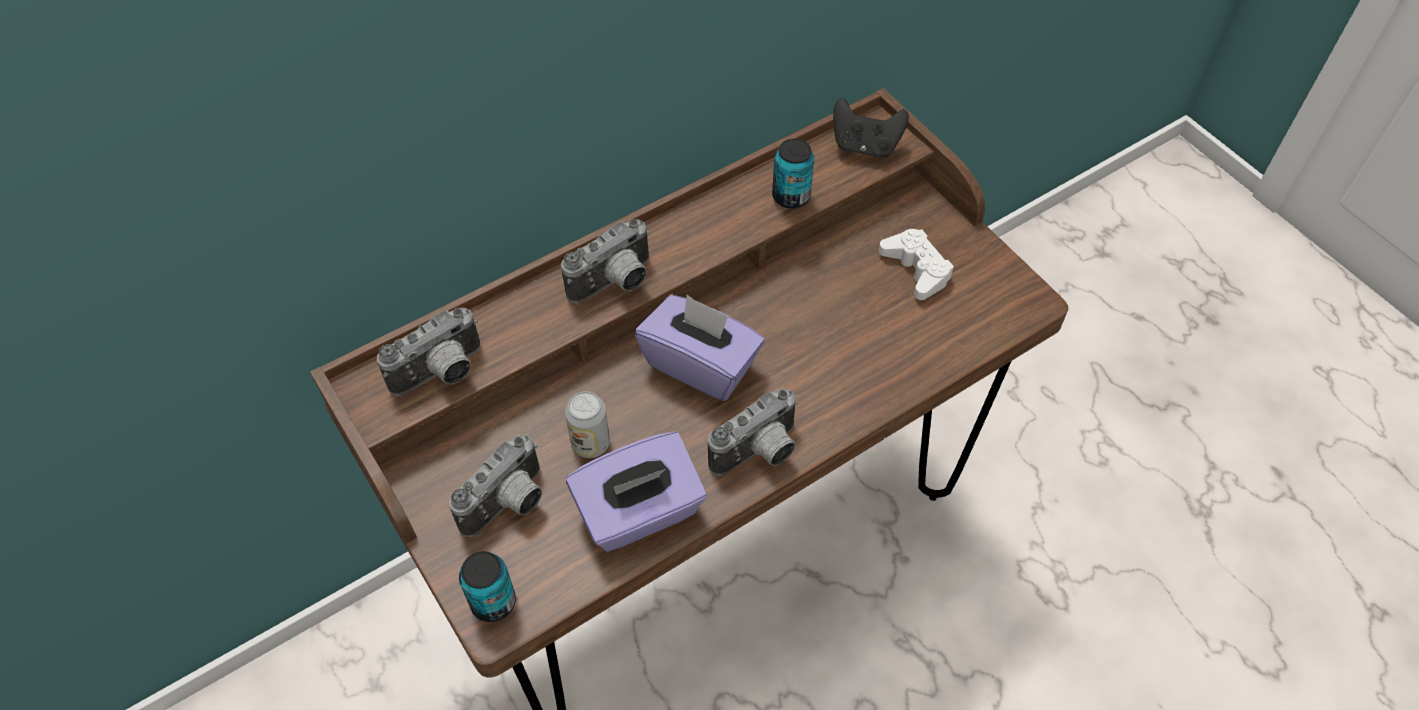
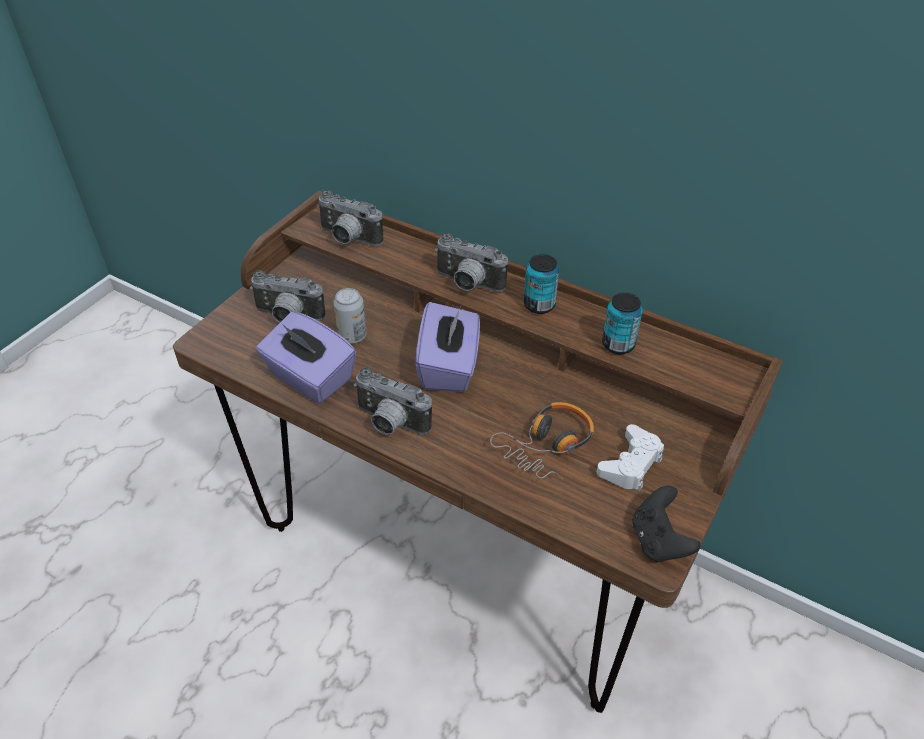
camera: 65 degrees right, 10 degrees down
can [459,551,516,622] -> can moved to [524,254,559,314]
black game controller [833,98,909,158] -> black game controller moved to [632,485,701,562]
none -> headphones [490,402,594,479]

